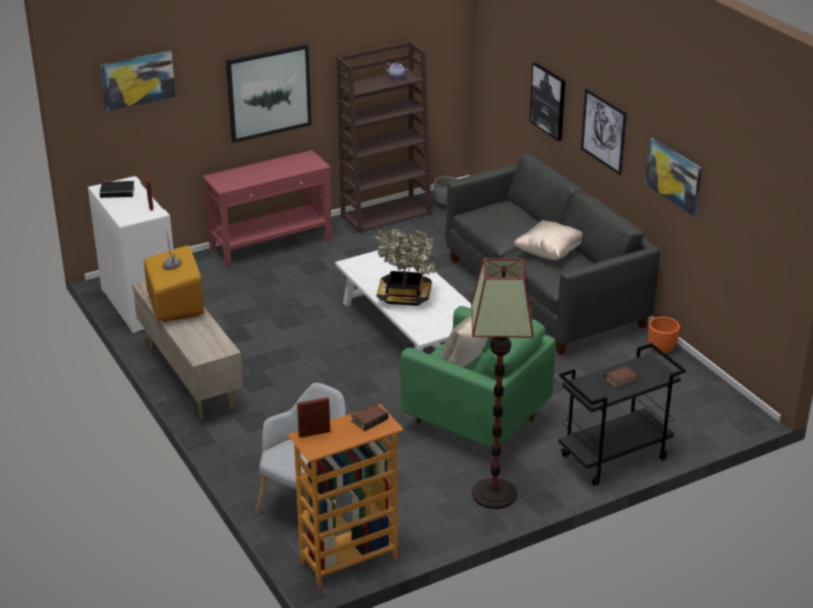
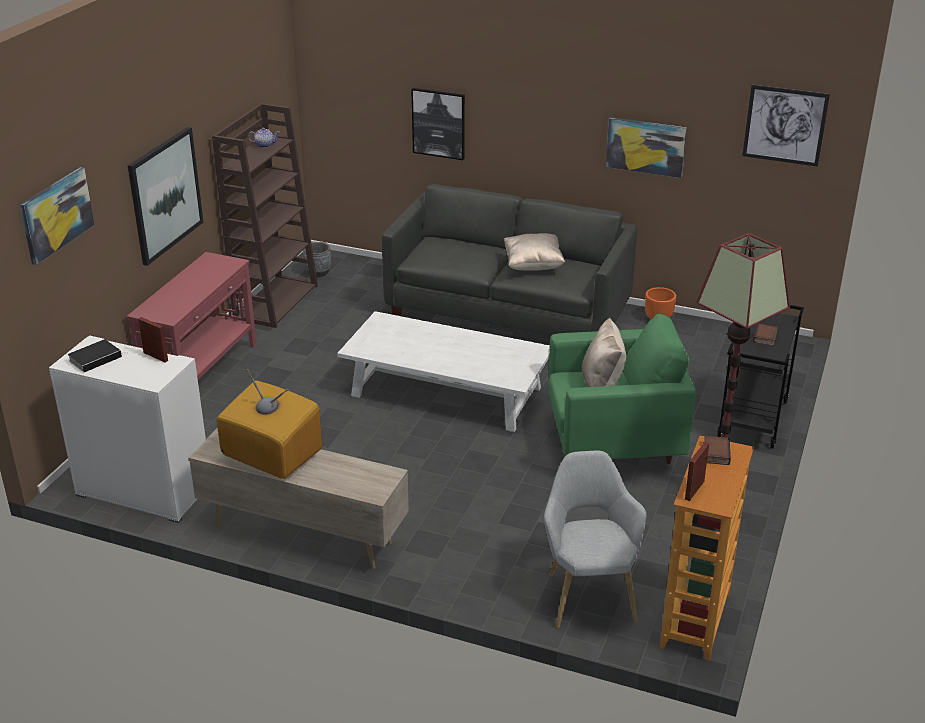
camera: 40 degrees left, 0 degrees up
potted plant [375,229,436,306] -> none
picture [581,88,627,175] -> picture moved to [742,85,830,167]

